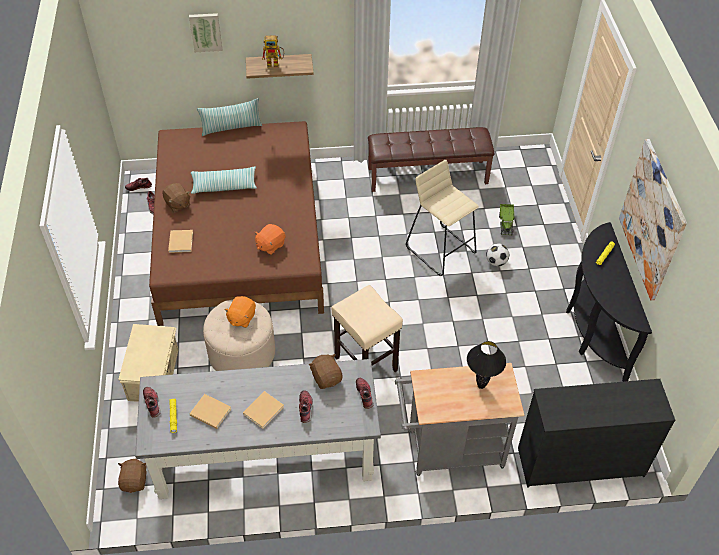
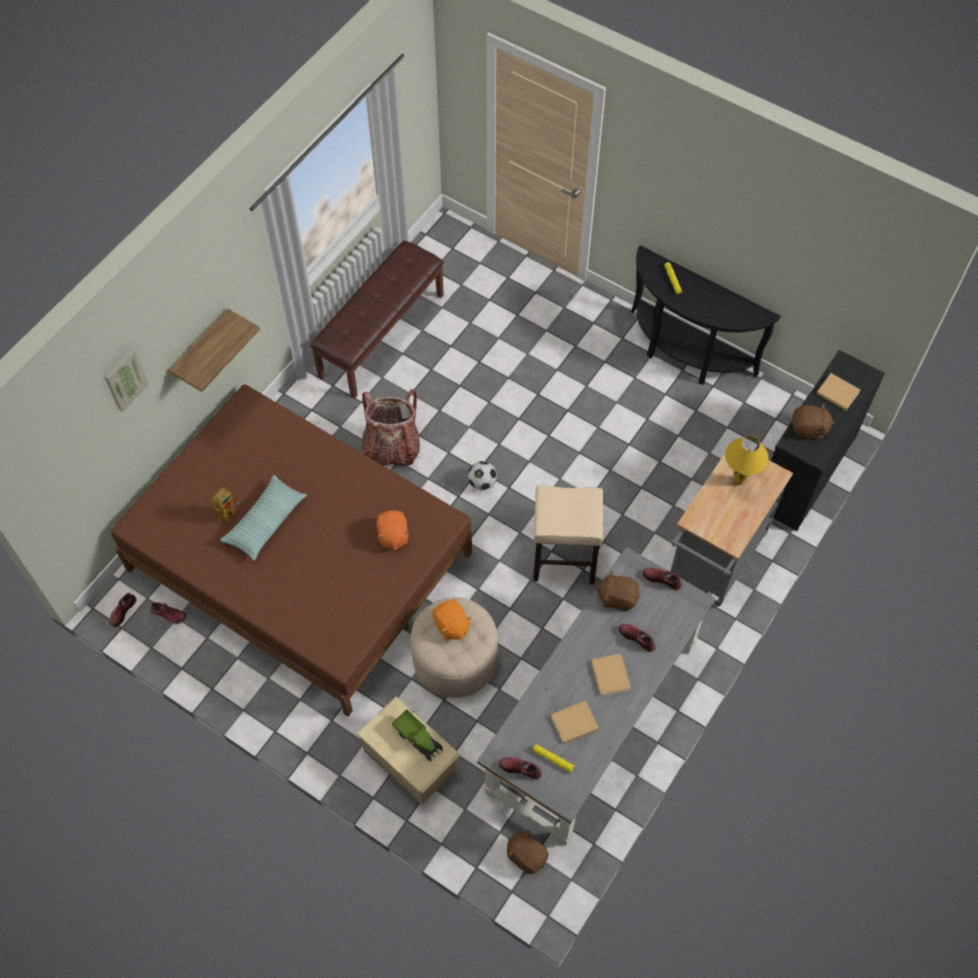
camera: 50 degrees left, 10 degrees up
brown plush toy [162,183,190,212] -> brown plush toy moved to [791,404,834,439]
beige book [168,230,193,253] -> beige book moved to [816,373,860,411]
pillow [197,98,262,136] -> none
toy robot [262,35,284,68] -> toy robot moved to [212,487,240,524]
beige stool [406,160,479,276] -> none
black table lamp [467,341,506,389] -> yellow table lamp [725,436,769,485]
football [486,243,509,266] -> football moved to [468,461,497,491]
toy truck [499,204,514,235] -> toy truck moved to [392,709,443,761]
picture [619,139,687,300] -> none
none -> backpack [362,389,420,466]

